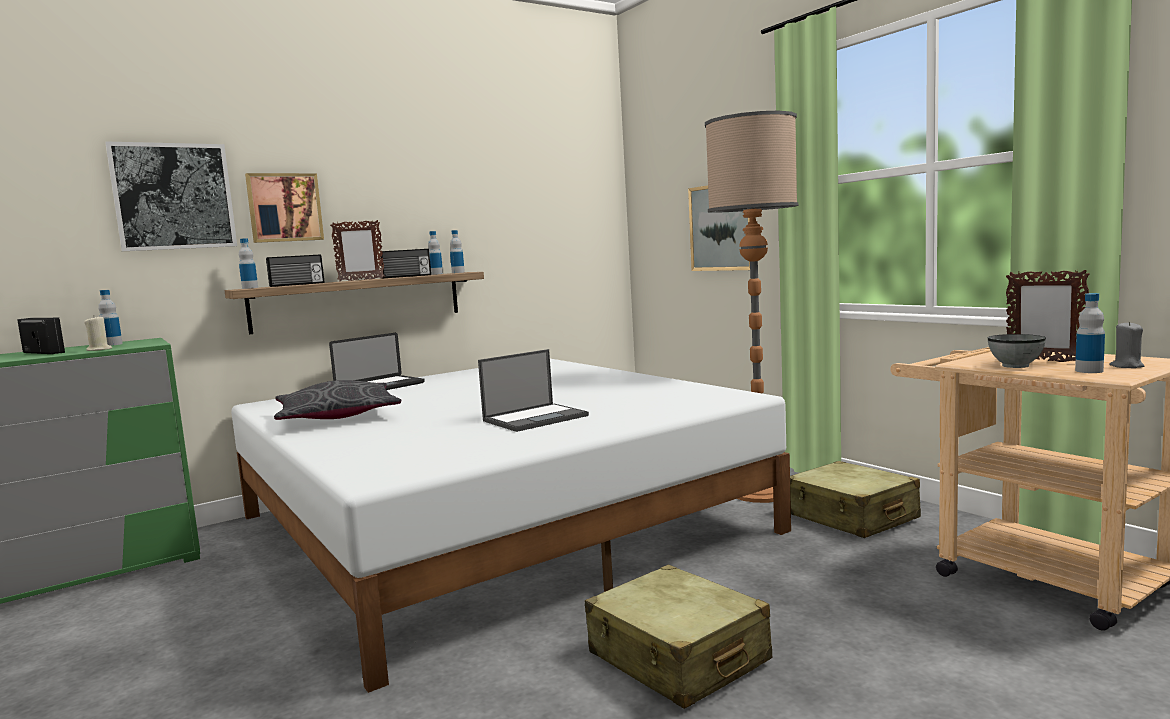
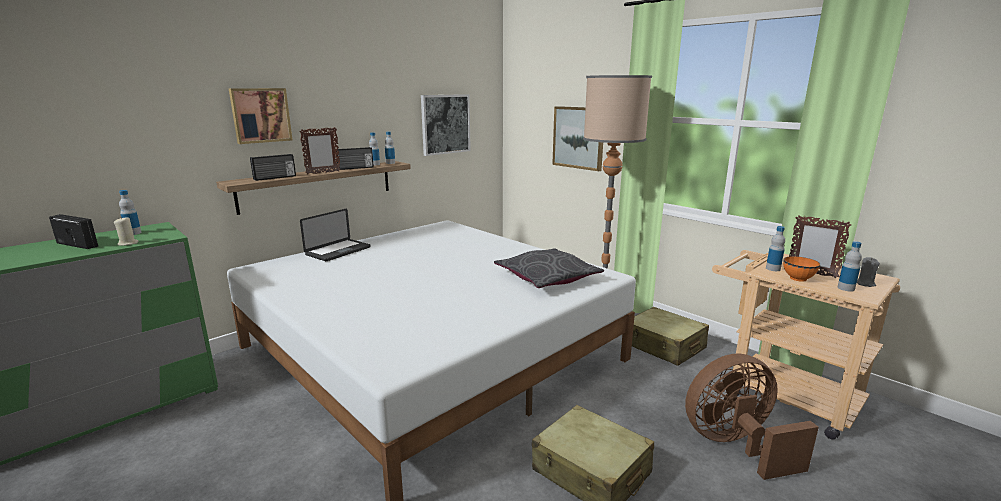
camera: 10 degrees left, 10 degrees up
picture [105,141,237,251] -> picture moved to [421,94,471,156]
bottle [239,238,258,289] -> bottle moved to [766,226,785,271]
grey pillow [274,380,401,420] -> grey pillow moved to [494,248,604,288]
laptop [478,349,589,432] -> none
grey bowl [988,334,1046,368] -> orange bowl [783,256,820,282]
none -> brown fan [685,353,819,480]

